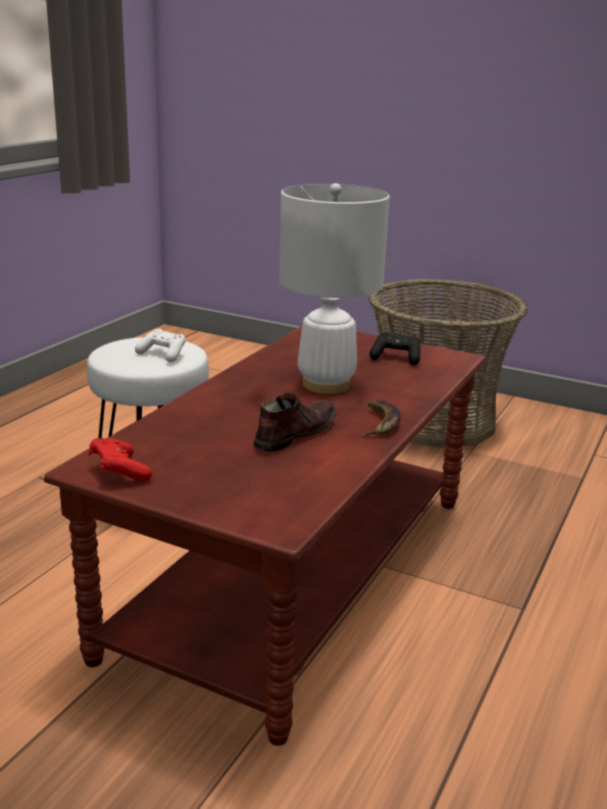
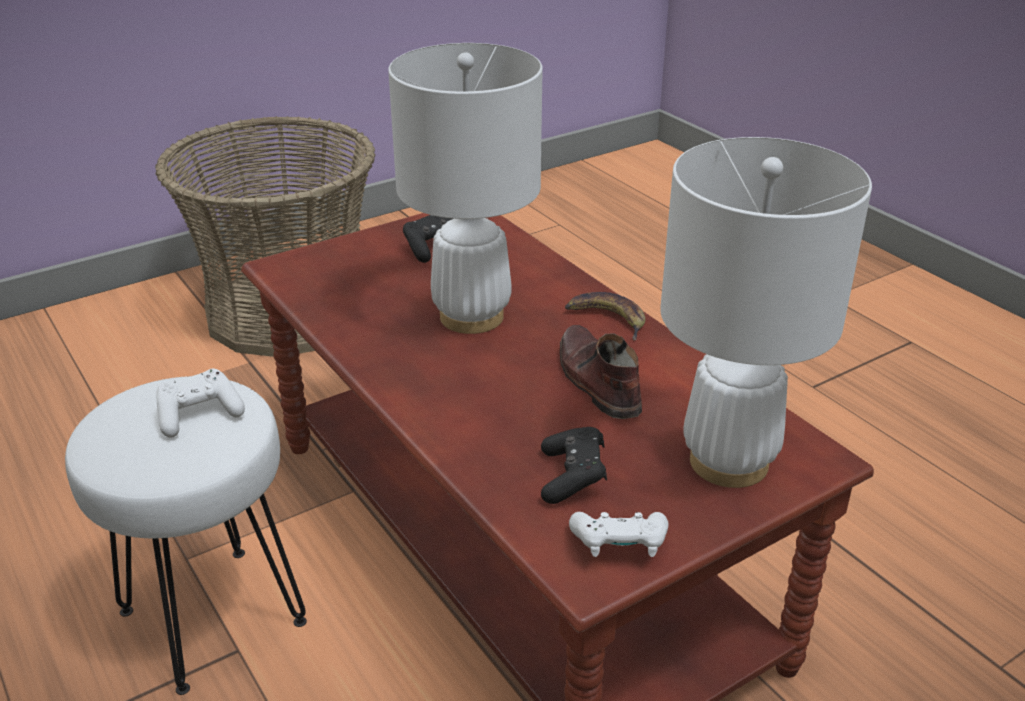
camera: 60 degrees left, 10 degrees up
red game controller [89,438,152,482] -> white game controller [569,512,668,557]
none -> black game controller [541,427,607,504]
none -> white table lamp [660,137,872,488]

